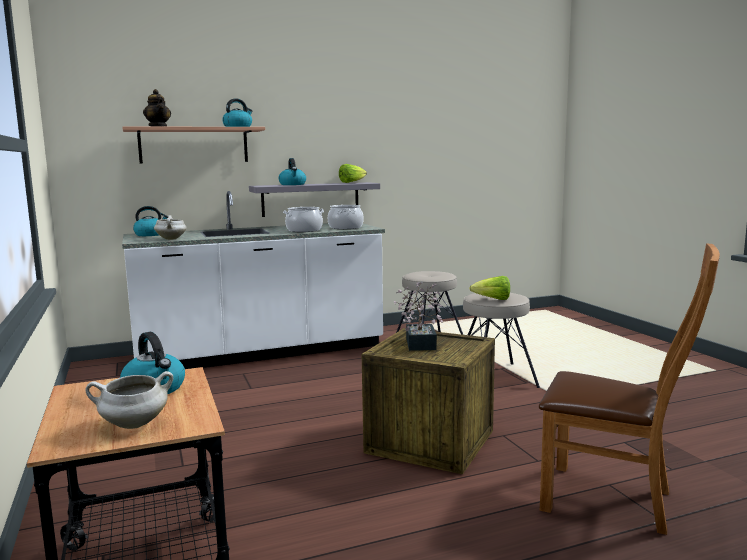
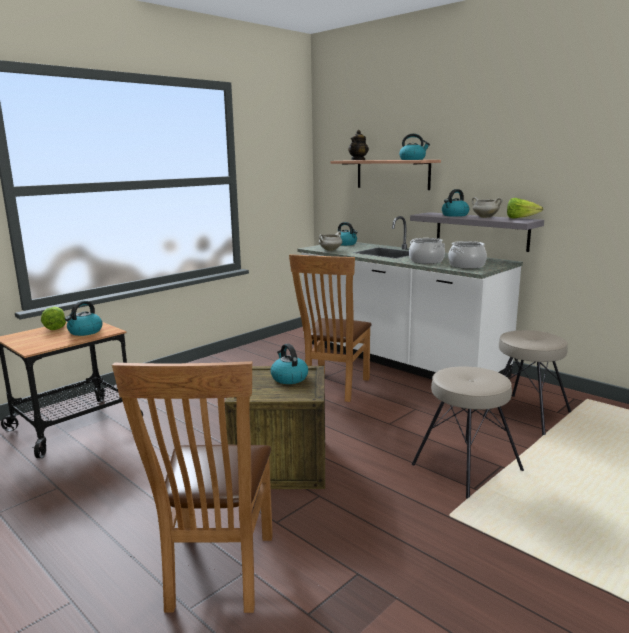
camera: 65 degrees right, 5 degrees up
white cooking pot [85,371,173,429] -> white cooking pot moved to [472,197,502,218]
potted plant [394,282,443,351] -> kettle [271,344,308,384]
lettuce [469,276,510,300] -> lettuce moved to [41,307,66,330]
none -> brown chair [289,254,372,402]

